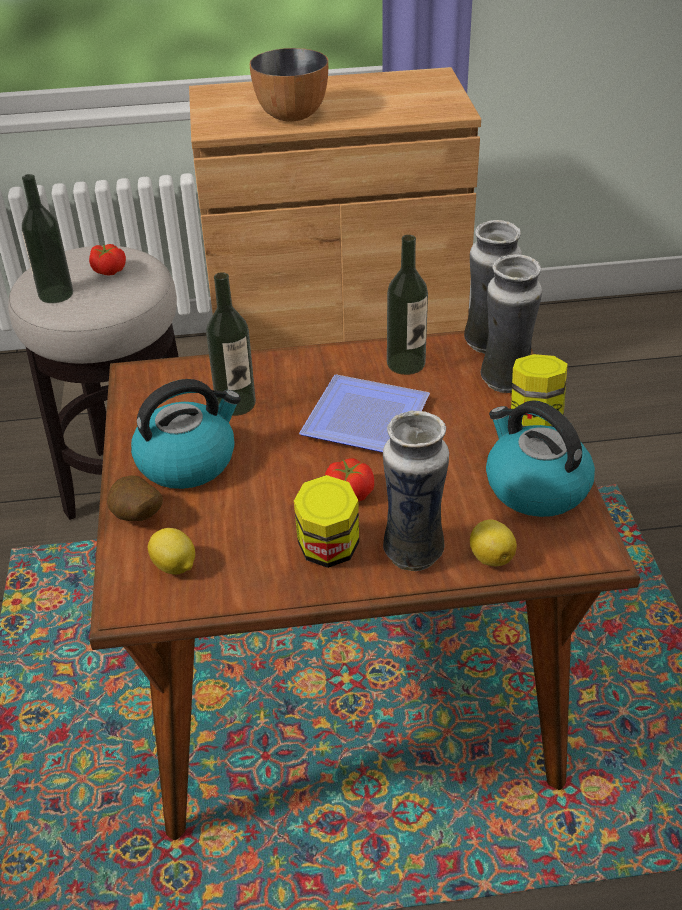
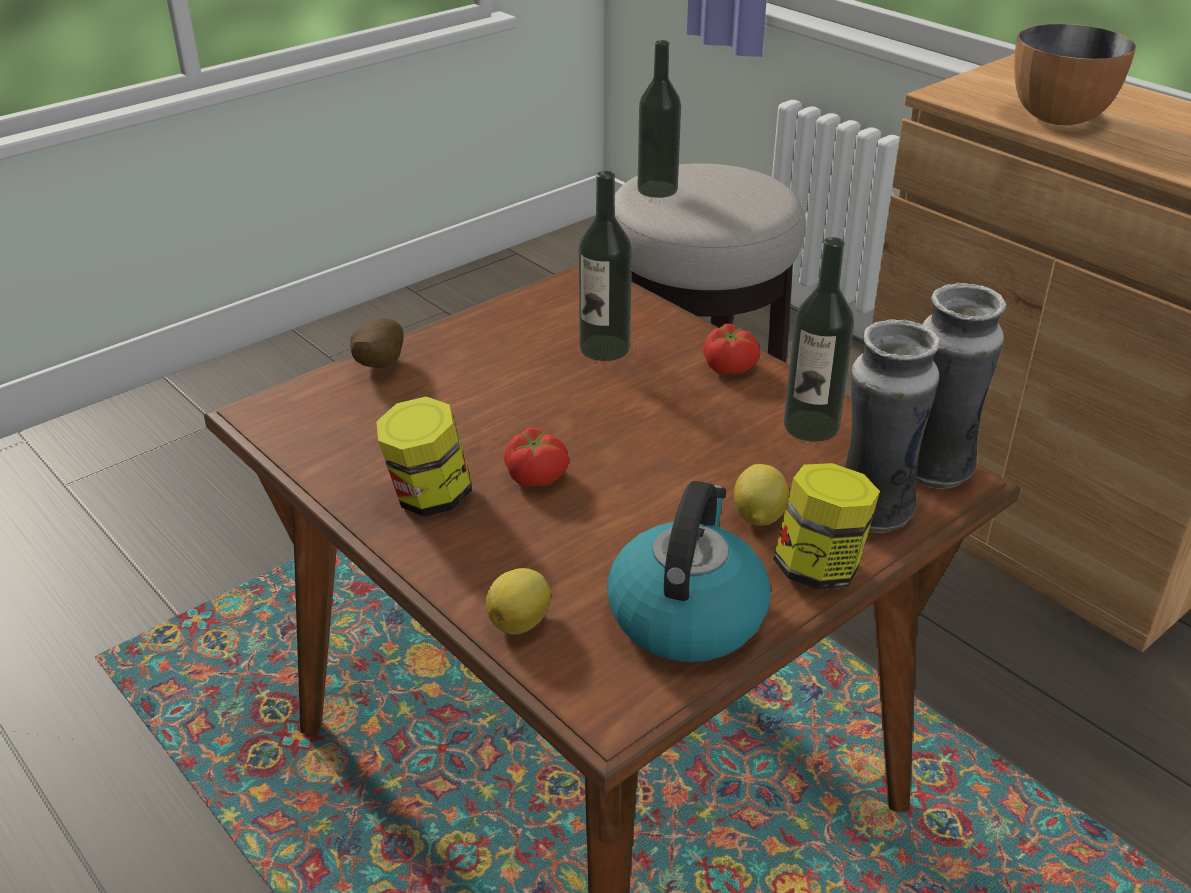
camera: 55 degrees right, 5 degrees down
tomato [89,244,126,276] -> tomato moved to [703,324,761,374]
kettle [131,379,241,489] -> none
lemon [148,528,195,574] -> lemon moved to [734,464,789,526]
plate [299,374,430,452] -> none
vase [383,411,449,571] -> none

